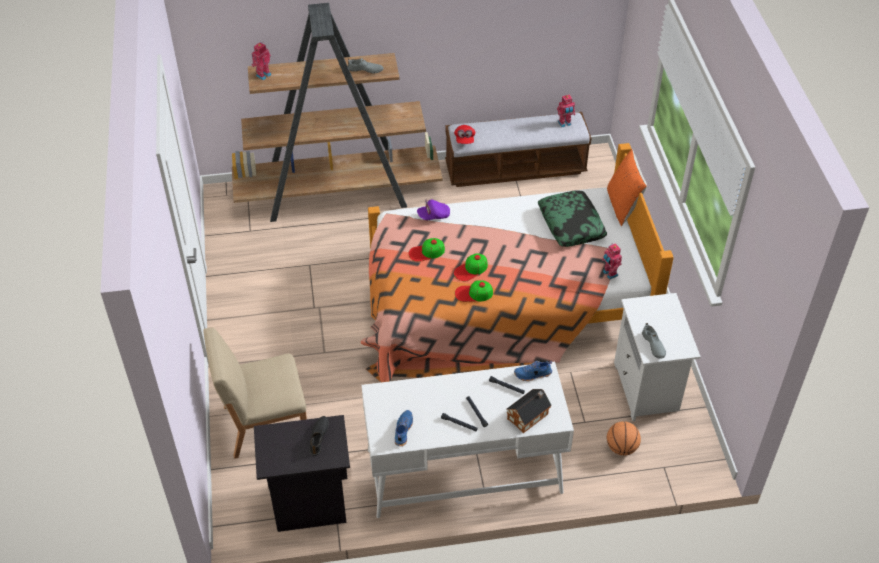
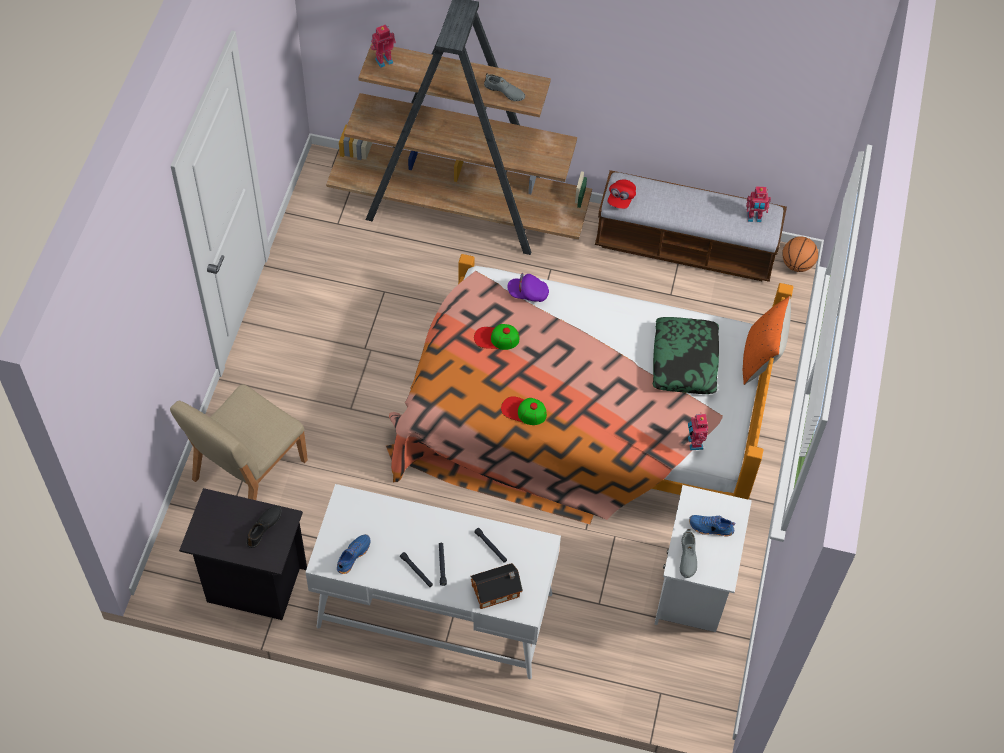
camera: 20 degrees right, 10 degrees up
beige chair [203,328,307,459] -> beige chair turned 60 degrees counterclockwise [170,384,308,500]
cap [454,253,488,281] -> none
blue shoe [514,361,552,381] -> blue shoe moved to [689,515,735,537]
basketball [607,421,641,456] -> basketball moved to [782,236,818,272]

